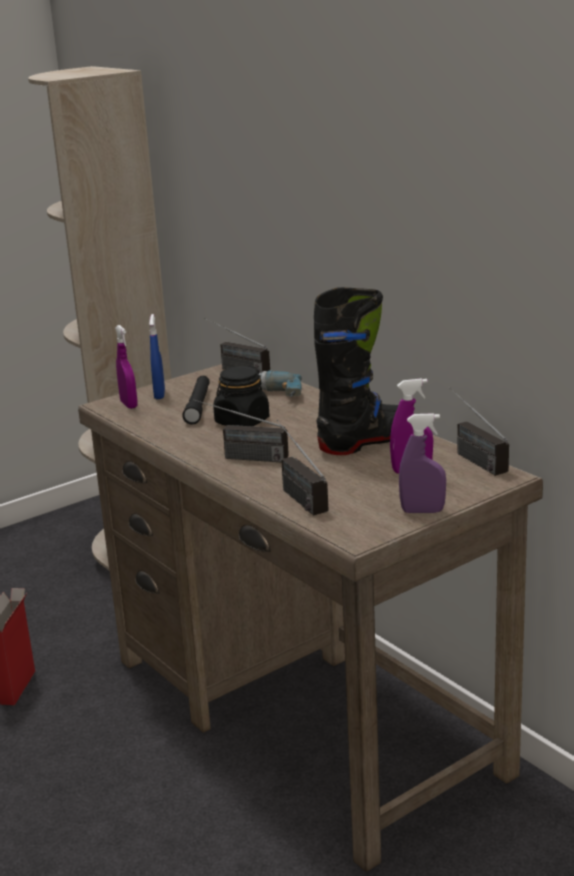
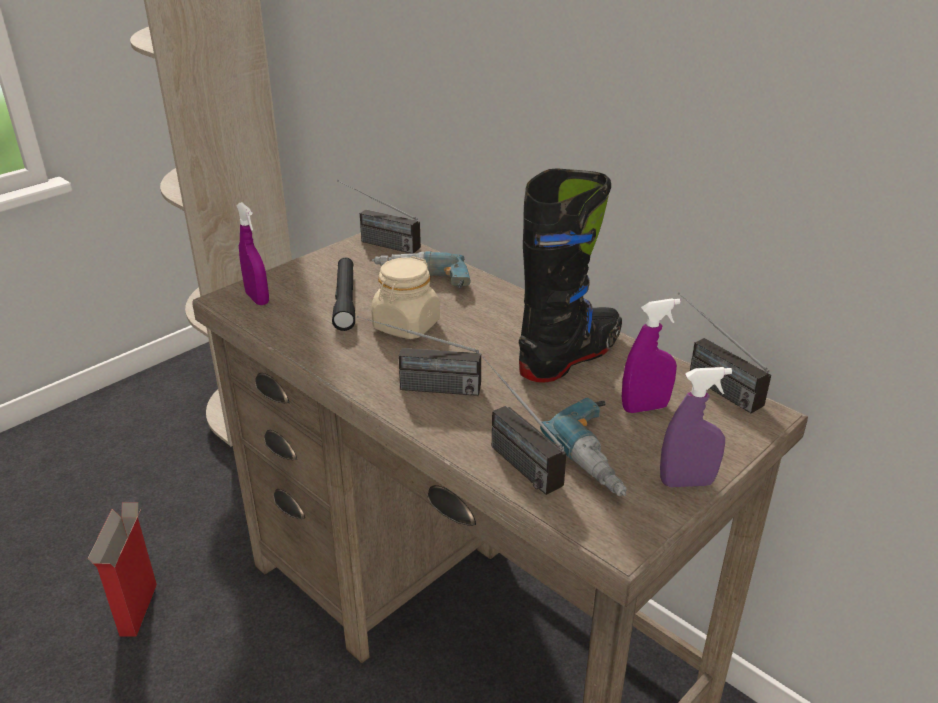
camera: 10 degrees left, 10 degrees up
blue spray bottle [149,314,165,399] -> none
black jar [213,366,270,426] -> beige jar [371,256,440,339]
none -> power drill [540,397,627,496]

